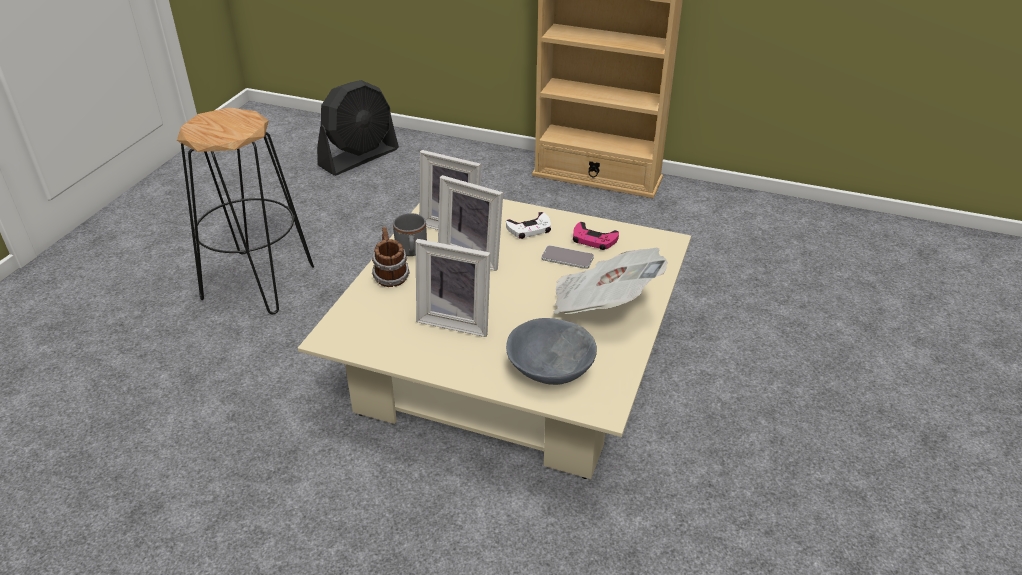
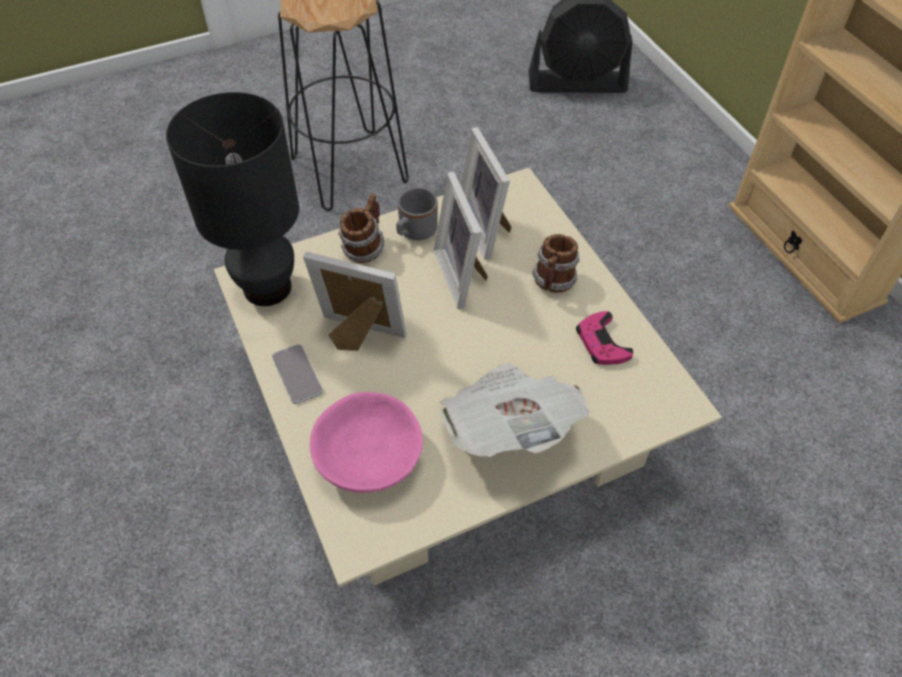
camera: 45 degrees right, 15 degrees up
picture frame [415,239,491,337] -> picture frame turned 135 degrees clockwise [303,252,406,351]
white game controller [506,212,551,239] -> mug [532,234,580,293]
grey bowl [506,318,597,385] -> pink bowl [310,392,423,493]
phone [541,245,594,269] -> phone moved to [272,344,323,404]
none -> black table lamp [166,92,299,306]

